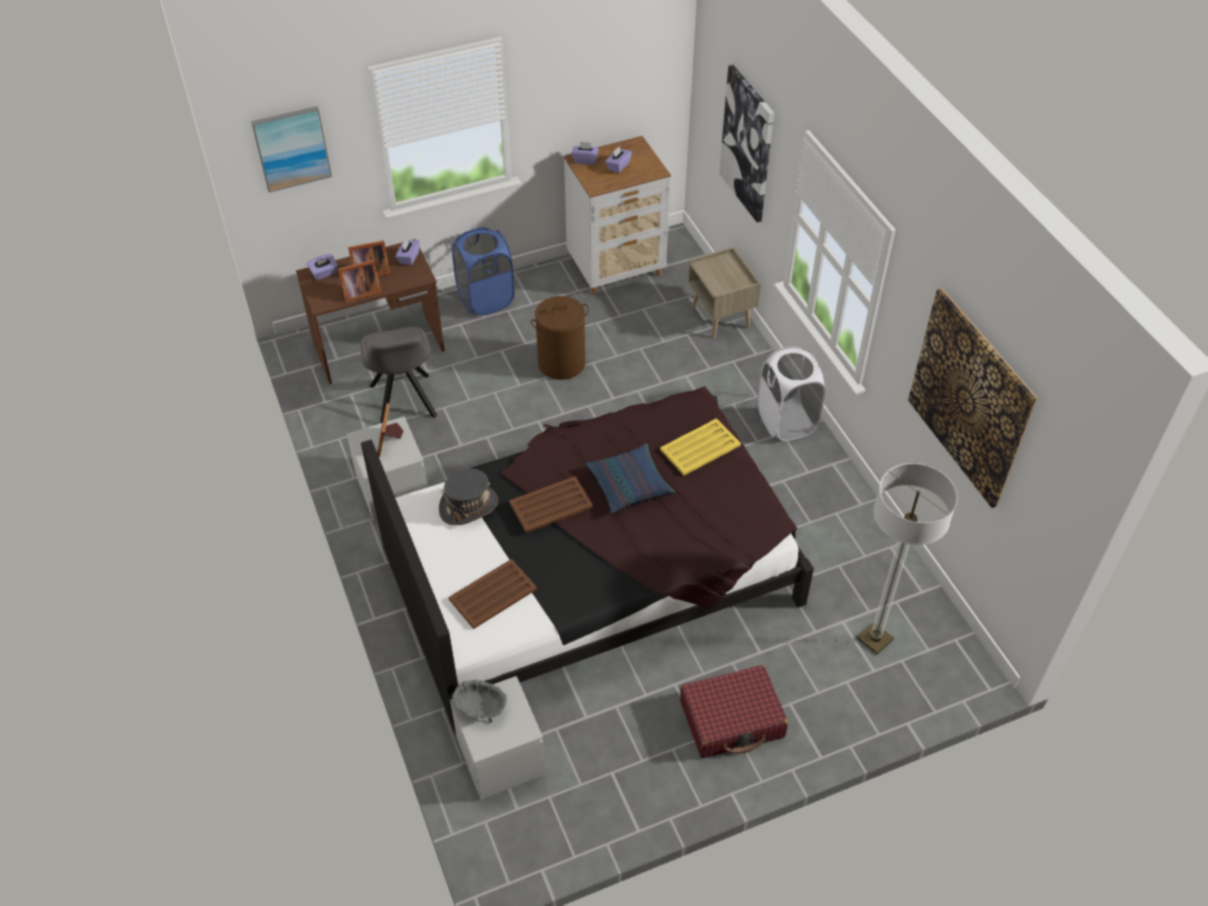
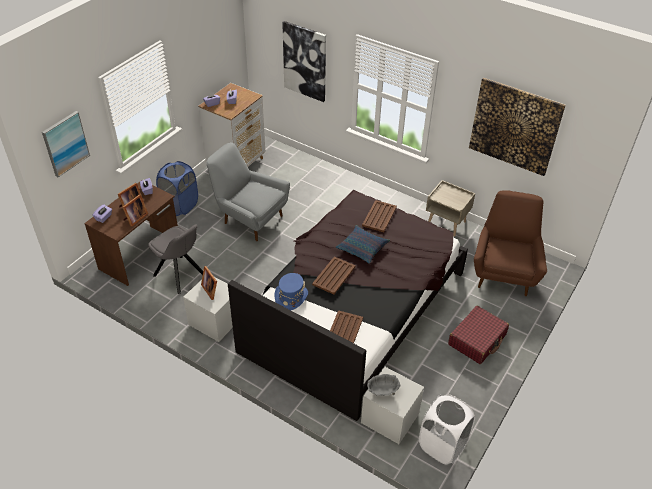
camera: 35 degrees left, 5 degrees down
grey hat [439,469,498,525] -> blue hat [275,273,308,310]
brown laundry basket [530,296,589,380] -> grey armchair [206,143,290,241]
yellow tray [660,418,741,476] -> brown tray [362,200,397,232]
beige nightstand [688,247,761,339] -> beige nightstand moved to [426,180,475,236]
white laundry basket [758,346,826,441] -> white laundry basket moved to [419,394,475,464]
floor lamp [857,463,958,654] -> brown armchair [474,190,547,296]

